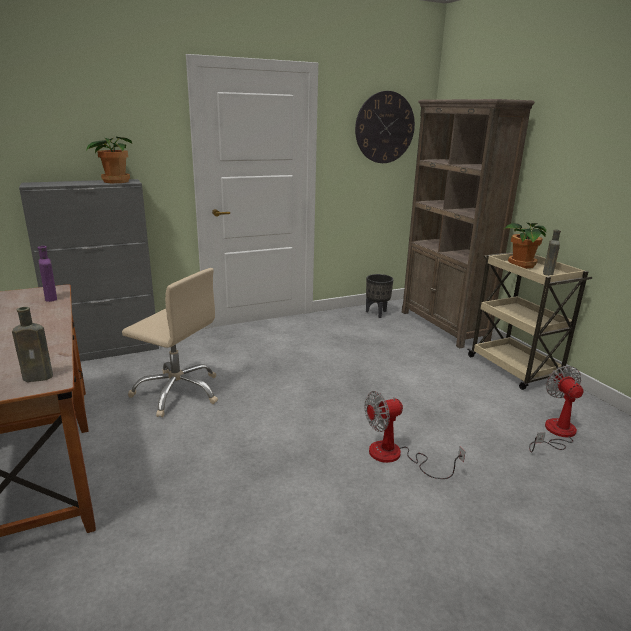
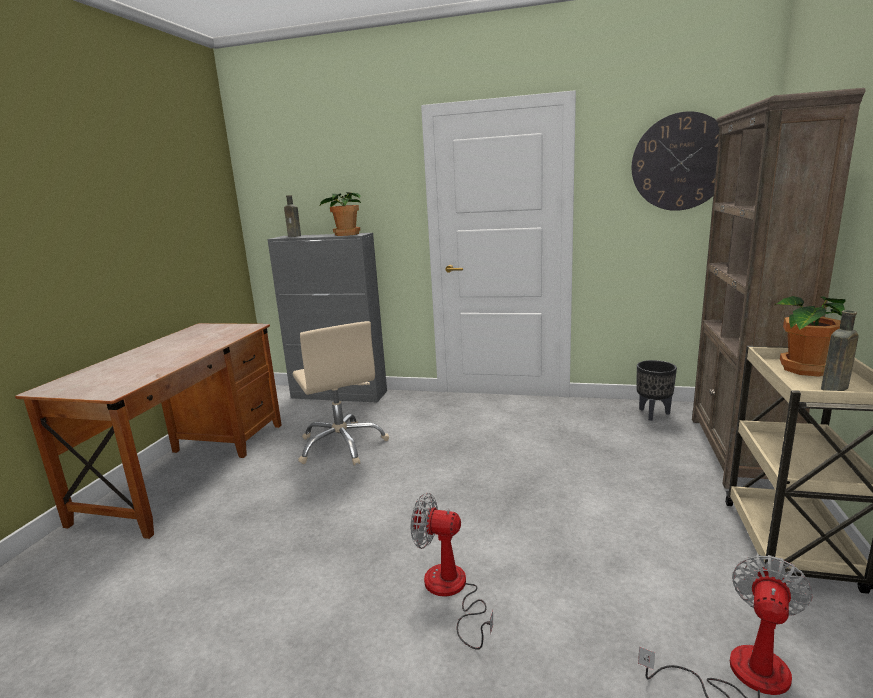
camera: 40 degrees right, 5 degrees down
brown bottle [12,307,53,382] -> brown bottle moved to [284,195,301,237]
purple bottle [38,246,57,302] -> none

